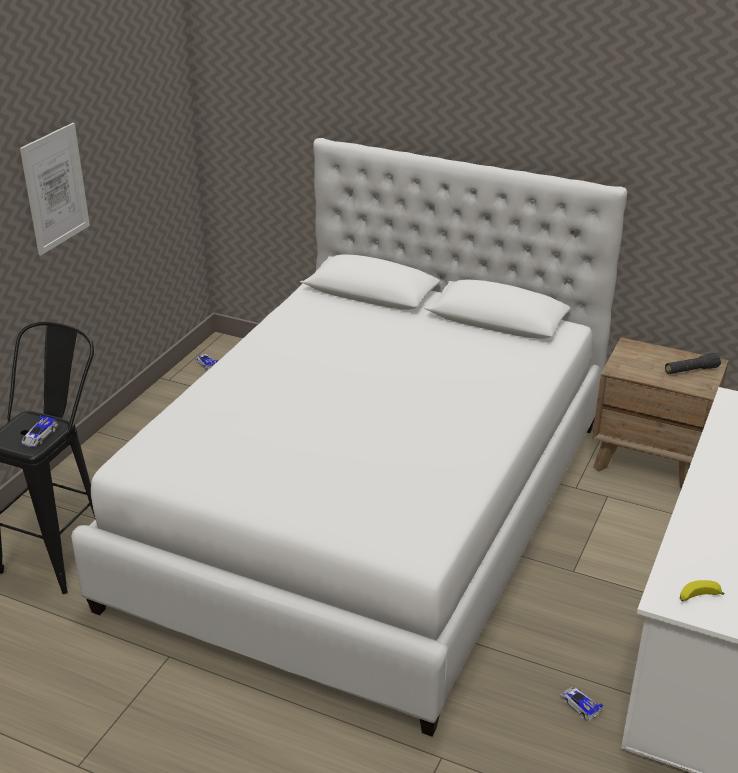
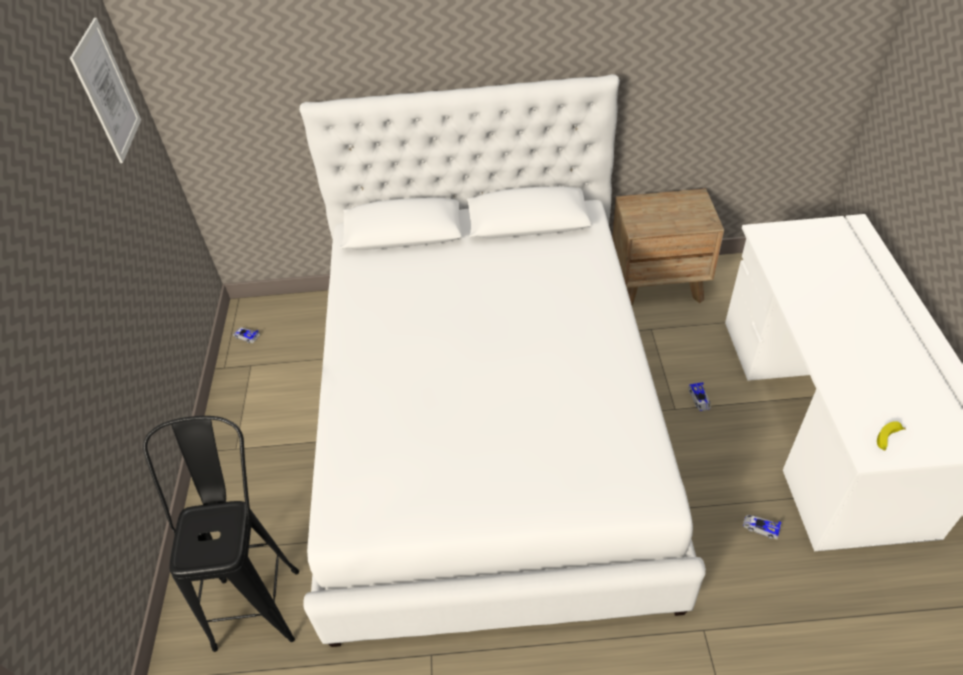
camera: 25 degrees left, 15 degrees up
picture [20,123,90,256] -> picture moved to [70,18,141,163]
toy car [22,416,58,447] -> toy car moved to [688,382,711,411]
black flashlight [665,353,721,374] -> none

